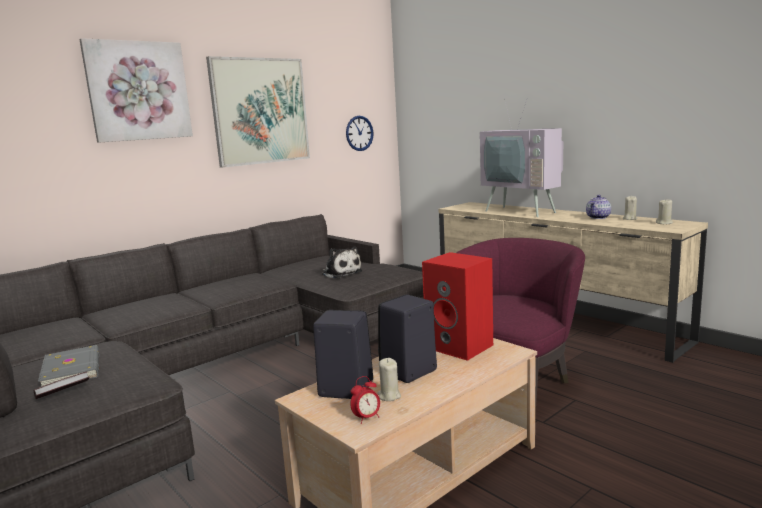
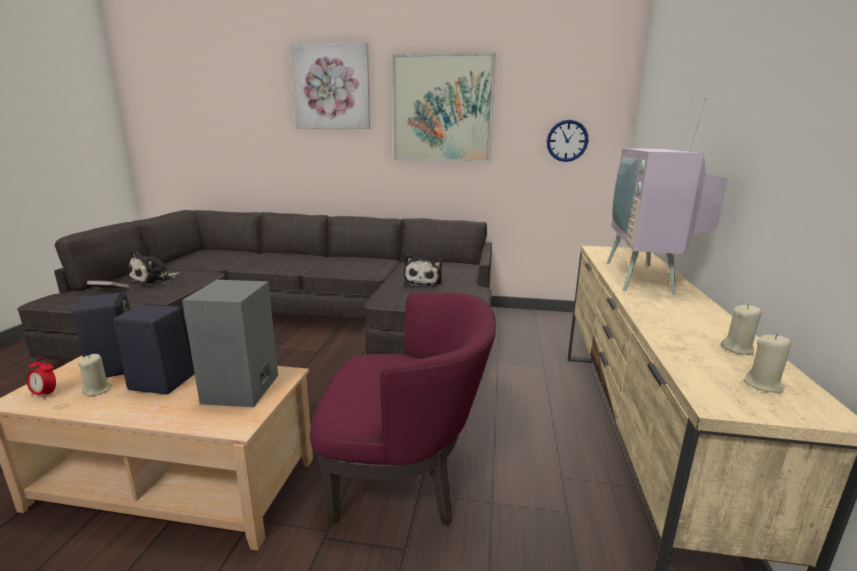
camera: 50 degrees right, 5 degrees up
grey book [38,345,99,387] -> plush toy [128,250,180,285]
red speaker [422,252,493,361] -> grey speaker [182,280,278,407]
teapot [586,195,611,219] -> none

